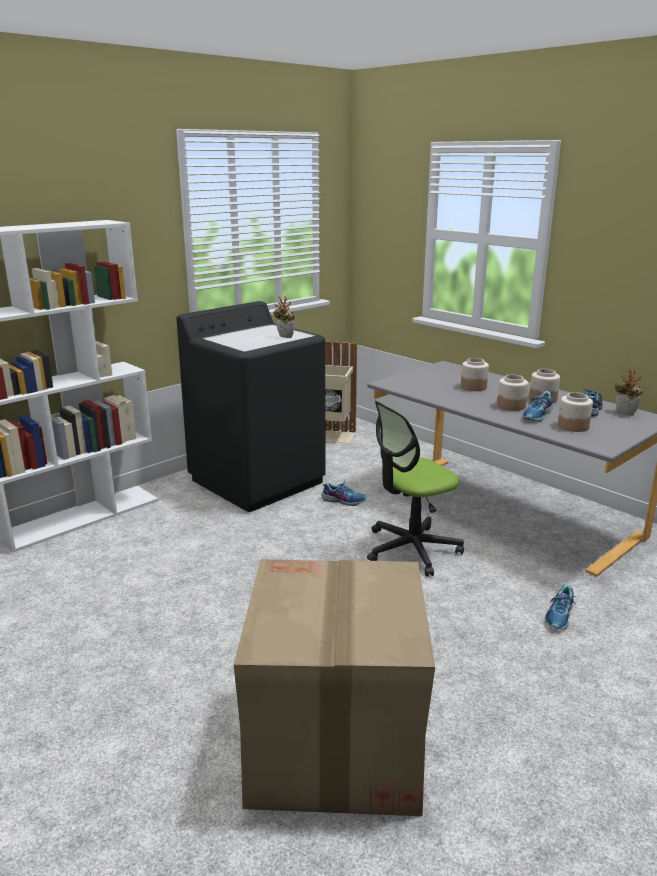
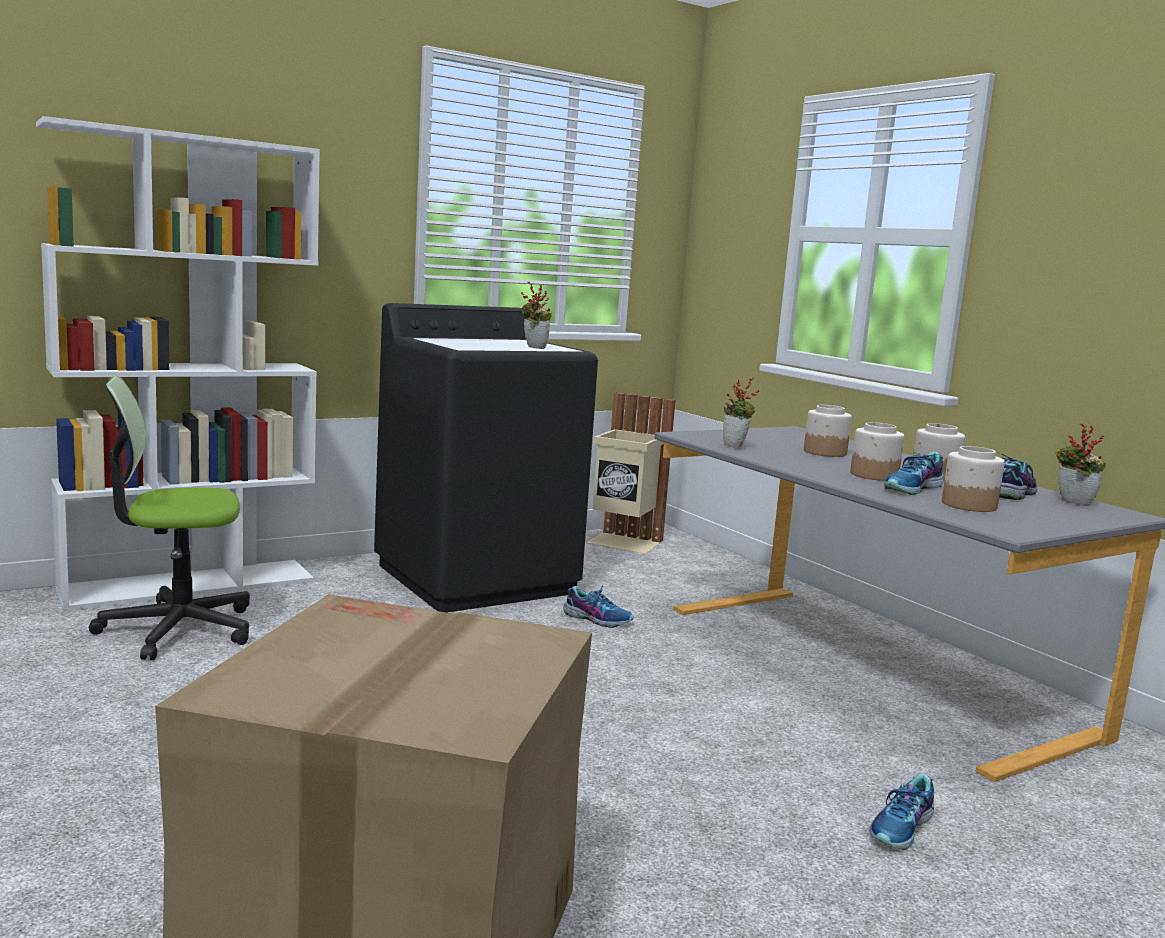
camera: 10 degrees right, 10 degrees down
office chair [367,401,464,577] -> office chair moved to [89,376,250,660]
none -> potted plant [723,377,759,448]

